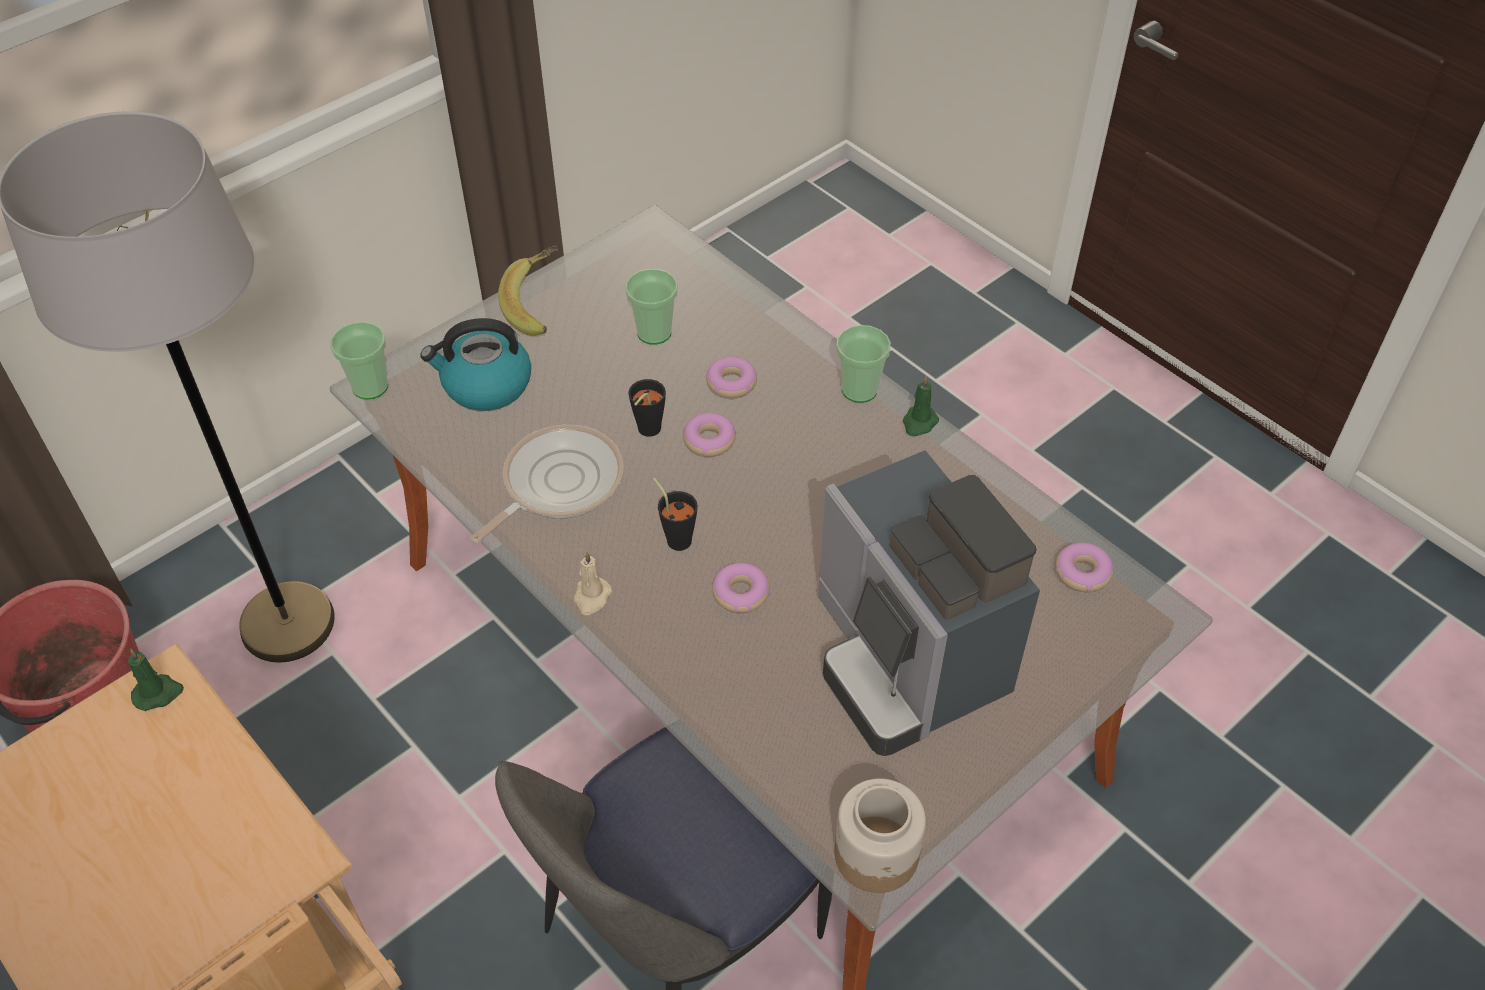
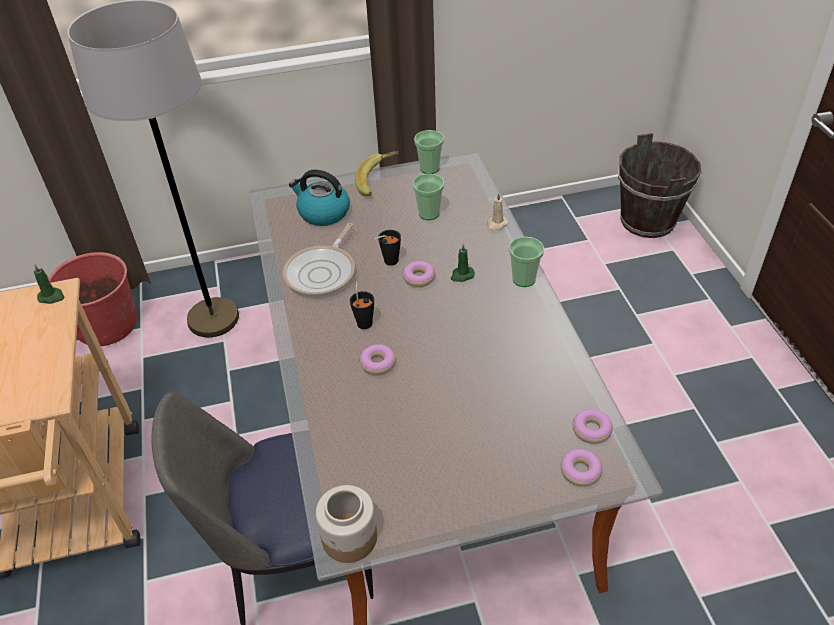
camera: 30 degrees right, 5 degrees down
cup [330,322,388,400] -> cup moved to [414,130,444,174]
frying pan [470,425,624,544] -> frying pan turned 135 degrees clockwise [283,223,355,297]
beige candle [574,552,613,615] -> beige candle moved to [487,193,509,231]
donut [706,357,757,398] -> donut moved to [561,449,602,486]
coffee machine [818,450,1040,756] -> none
green candle [903,376,939,436] -> green candle moved to [451,244,475,282]
none -> brown bucket [618,133,701,238]

